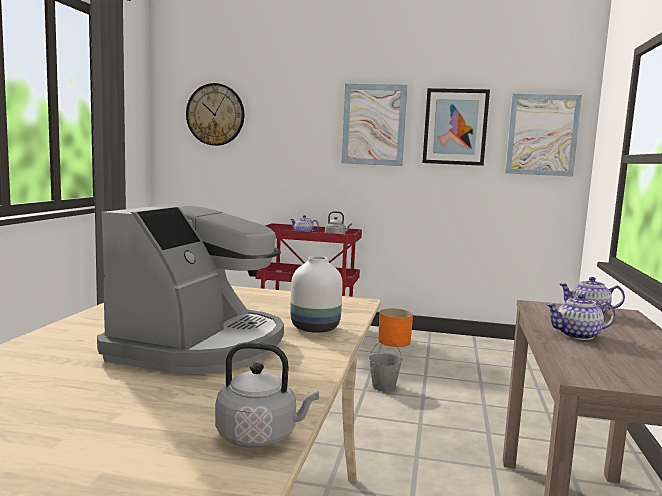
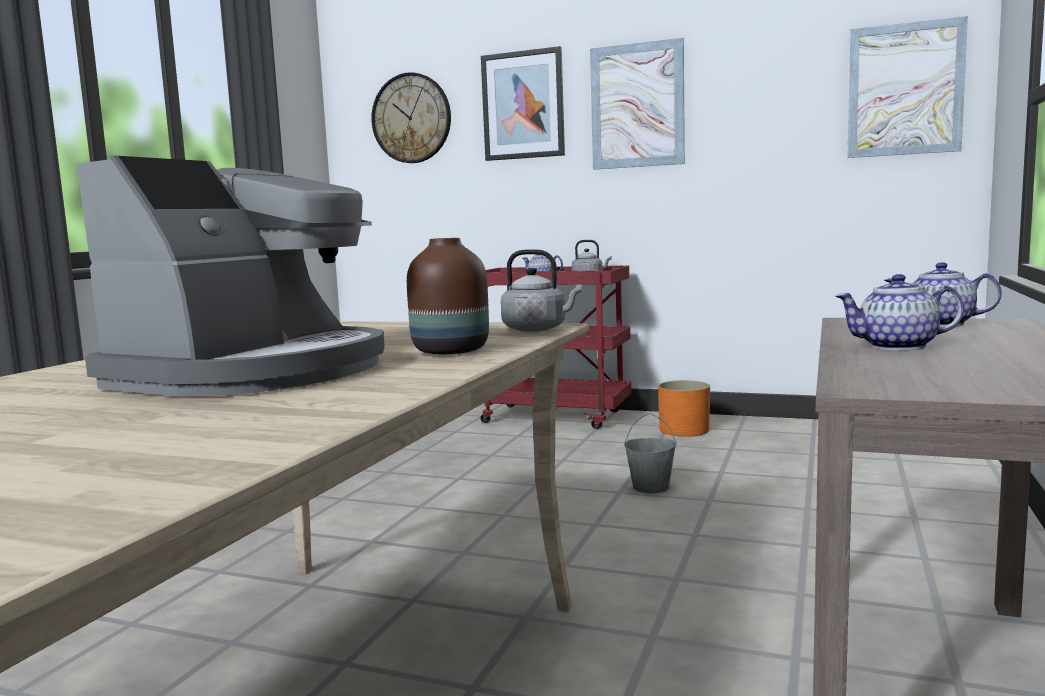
camera: 10 degrees right, 0 degrees up
grey kettle [215,342,319,448] -> grey kettle moved to [501,249,582,332]
white vase [290,256,343,333] -> brown vase [407,238,489,354]
picture [422,88,490,166] -> picture moved to [481,46,565,161]

